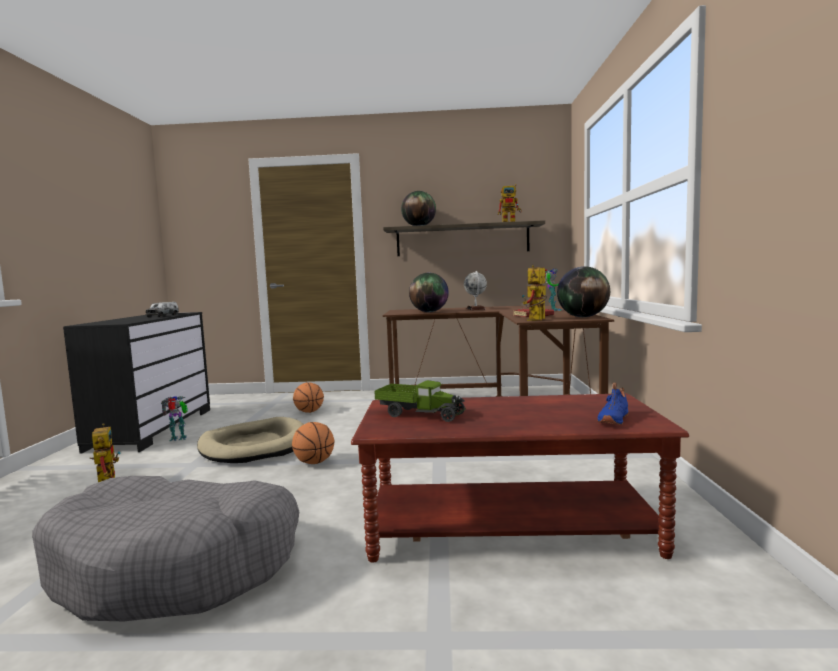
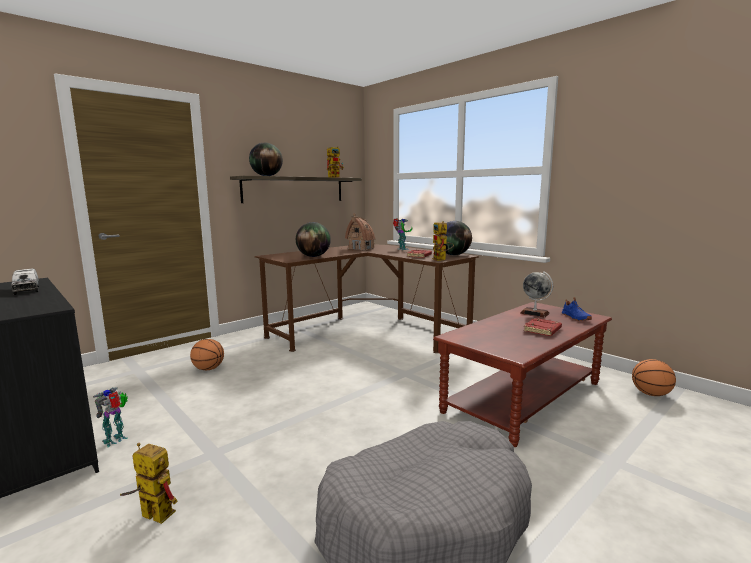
camera: 45 degrees left, 5 degrees up
beige dog bed [197,417,304,463] -> none
basketball [292,422,334,464] -> basketball moved to [632,359,676,396]
toy truck [374,380,466,422] -> none
globe [464,271,487,310] -> globe moved to [520,271,553,318]
none -> toy house [345,213,375,250]
none -> red book [523,318,562,336]

